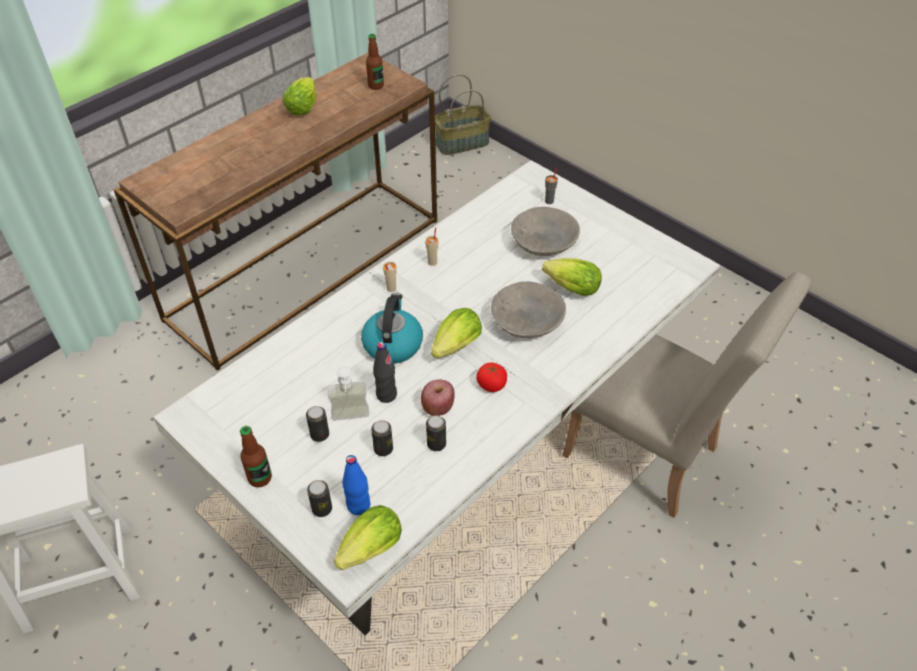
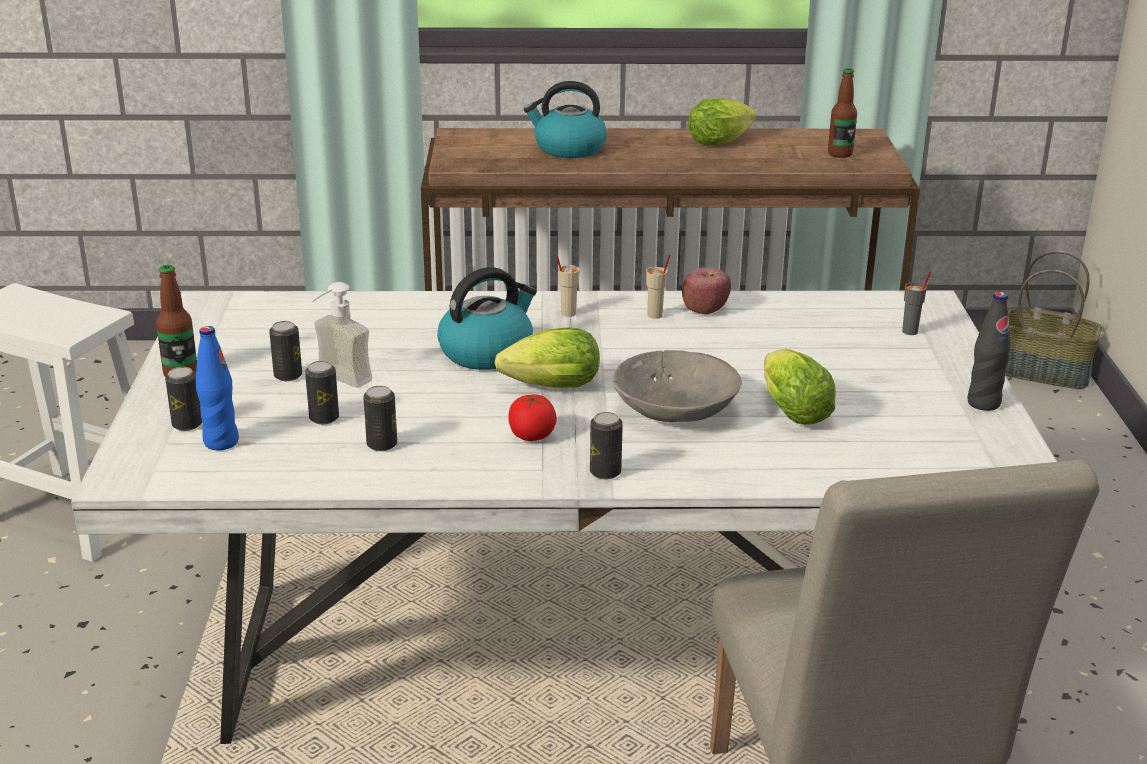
camera: 45 degrees right, 20 degrees down
lettuce [334,505,402,570] -> none
black bottle [373,342,397,403] -> black bottle moved to [967,292,1011,411]
apple [421,380,455,416] -> apple moved to [682,267,731,314]
grey bowl [511,207,580,256] -> none
none -> kettle [524,81,607,158]
none -> can [590,412,623,479]

